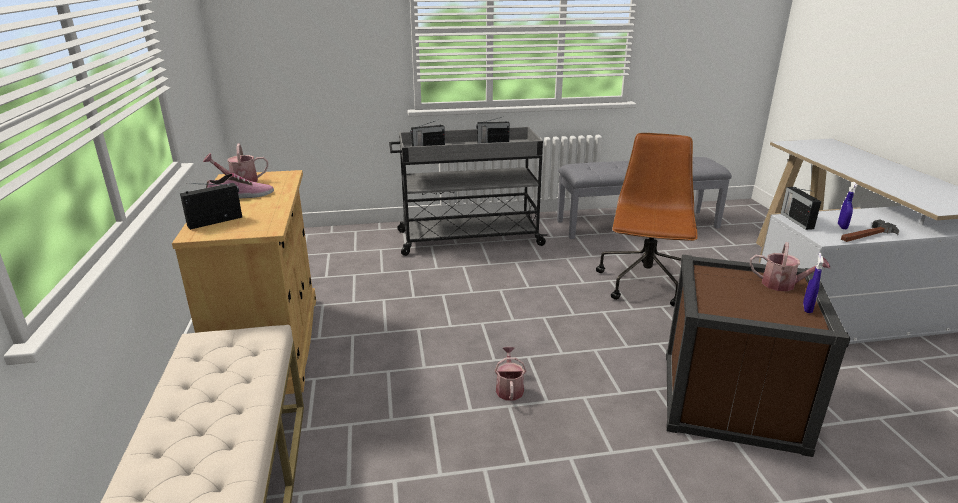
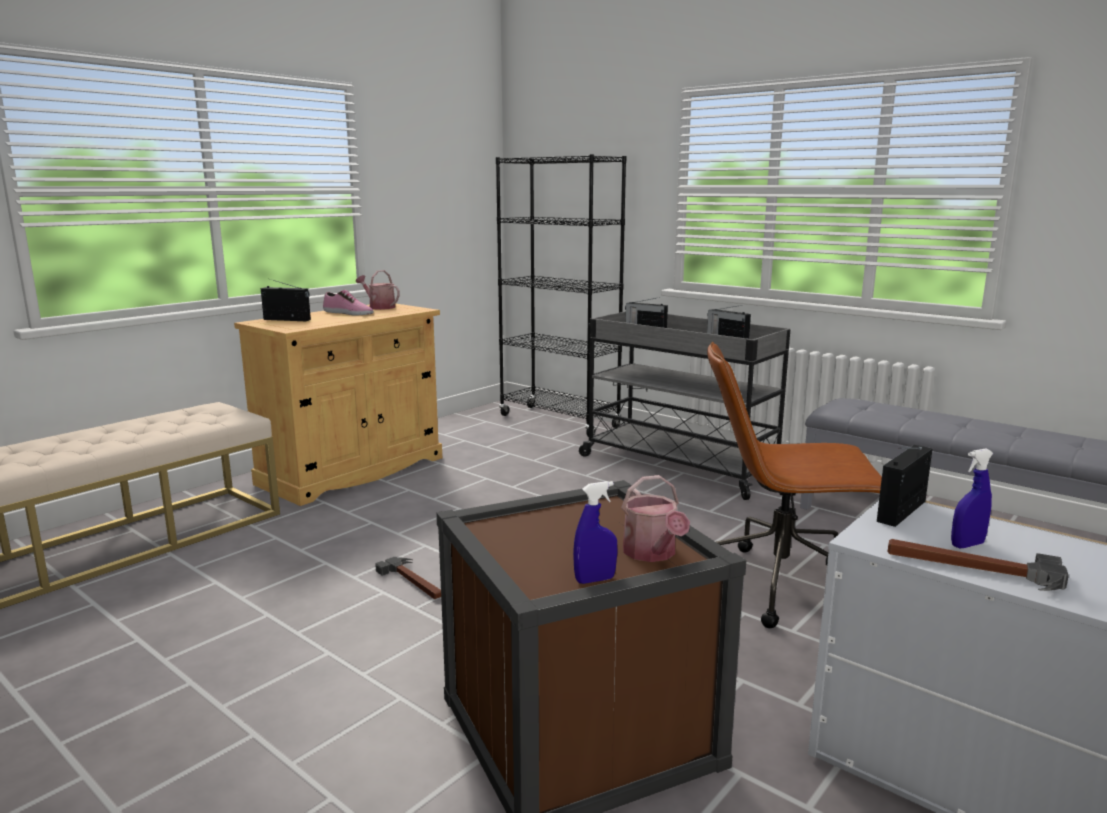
camera: 50 degrees right, 10 degrees down
watering can [495,347,526,401] -> hammer [375,557,441,599]
brown office chair [596,133,698,306] -> brown office chair turned 150 degrees counterclockwise [707,342,882,628]
none -> black bookcase [496,154,626,437]

